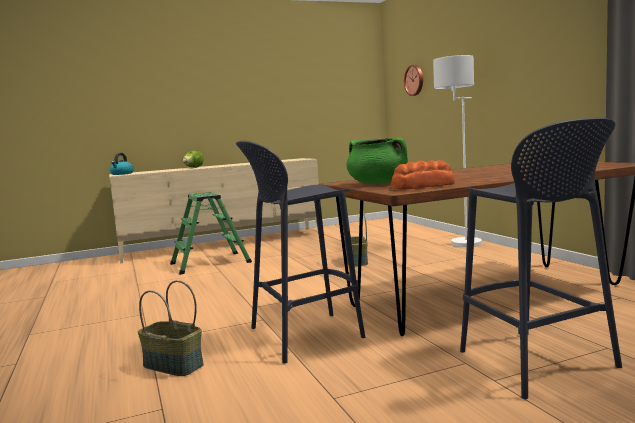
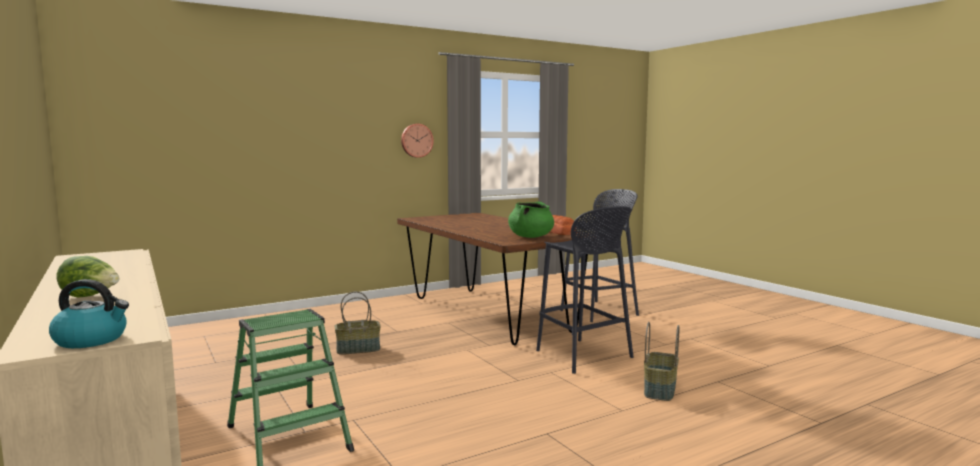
camera: 100 degrees left, 0 degrees up
wall clock [404,65,423,96] -> wall clock moved to [401,124,434,158]
white floor lamp [433,55,482,247] -> none

